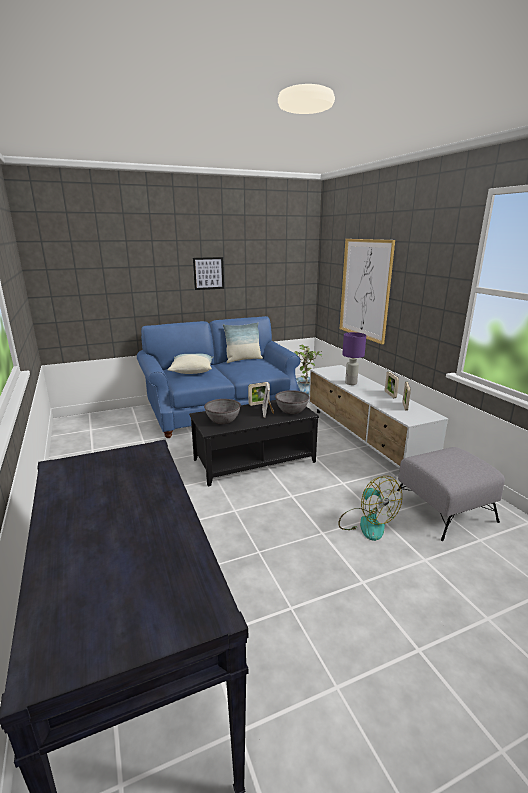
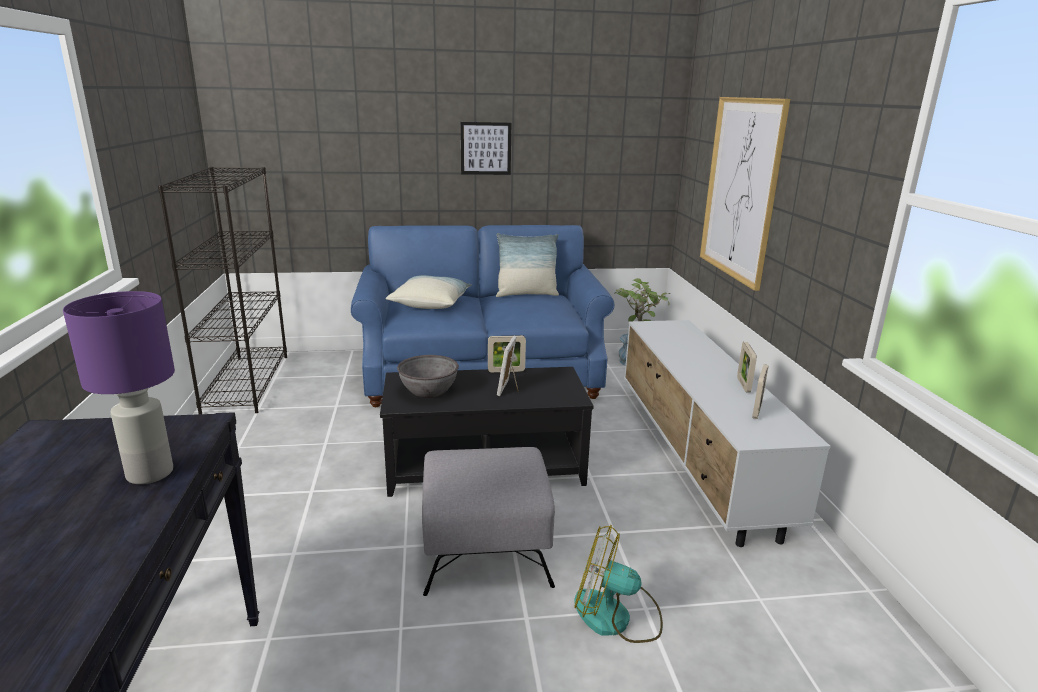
camera: 15 degrees right, 0 degrees up
grey bowl [275,390,310,414] -> none
fan [338,476,402,541] -> fan turned 120 degrees clockwise [574,525,663,643]
purple table lamp [342,332,366,385] -> purple table lamp moved to [63,291,175,484]
grey ottoman [397,447,505,541] -> grey ottoman moved to [422,447,555,596]
none -> black bookcase [158,167,287,414]

